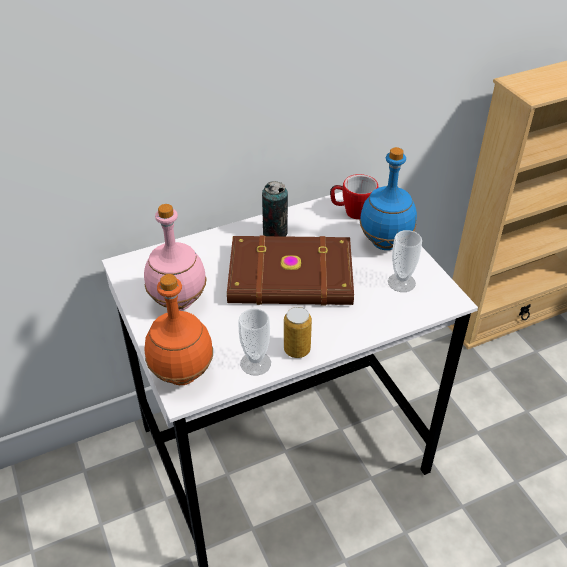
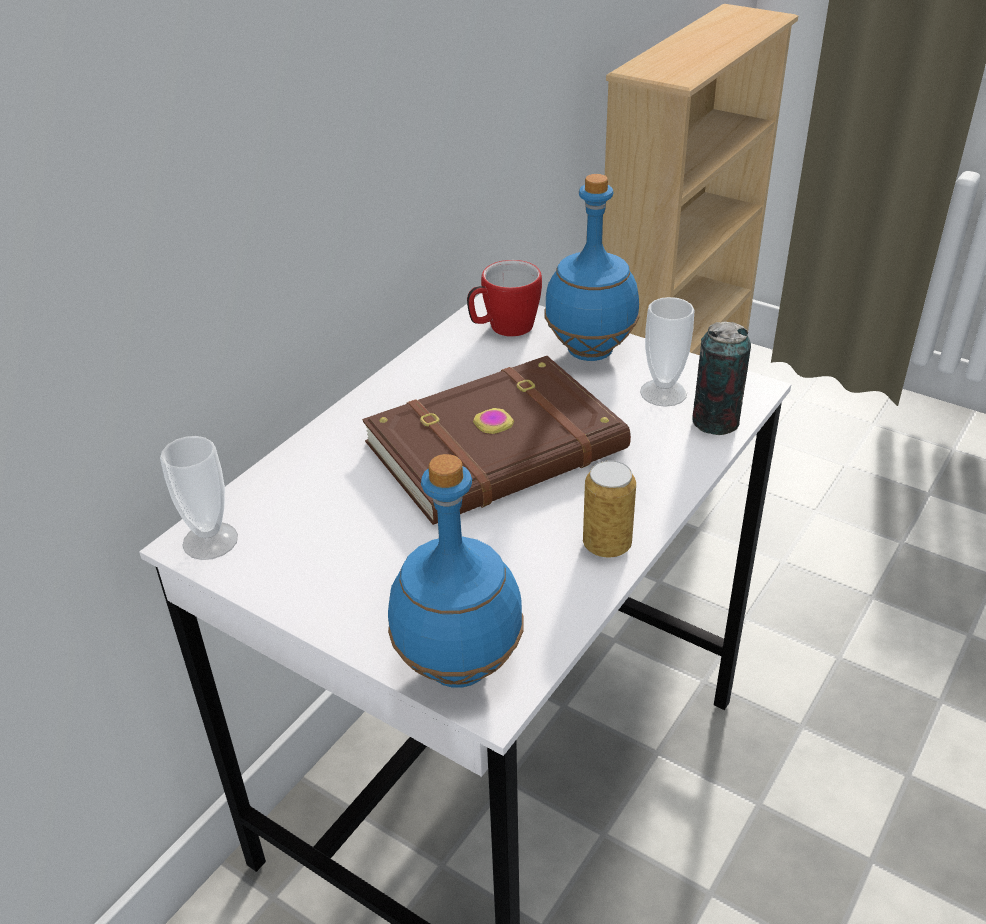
camera: 30 degrees left, 5 degrees down
pink bottle [144,204,207,311] -> none
orange bottle [145,274,213,385] -> blue bottle [388,454,523,688]
cup [239,309,271,376] -> cup moved to [160,436,238,560]
can [262,181,288,237] -> can moved to [692,322,751,435]

